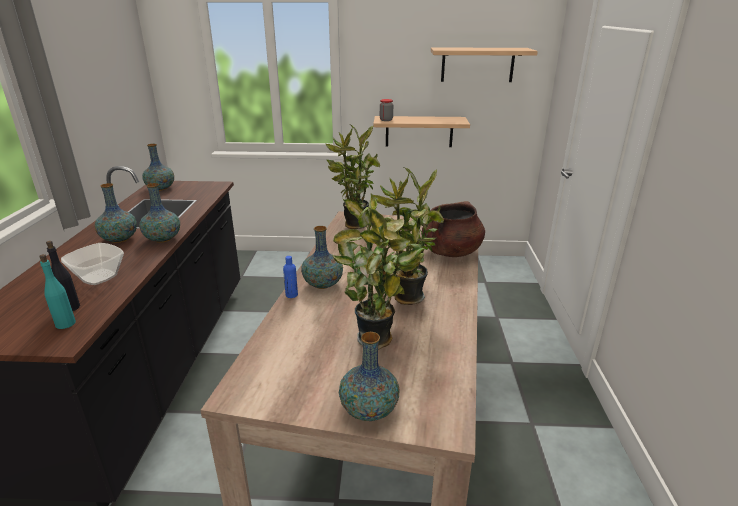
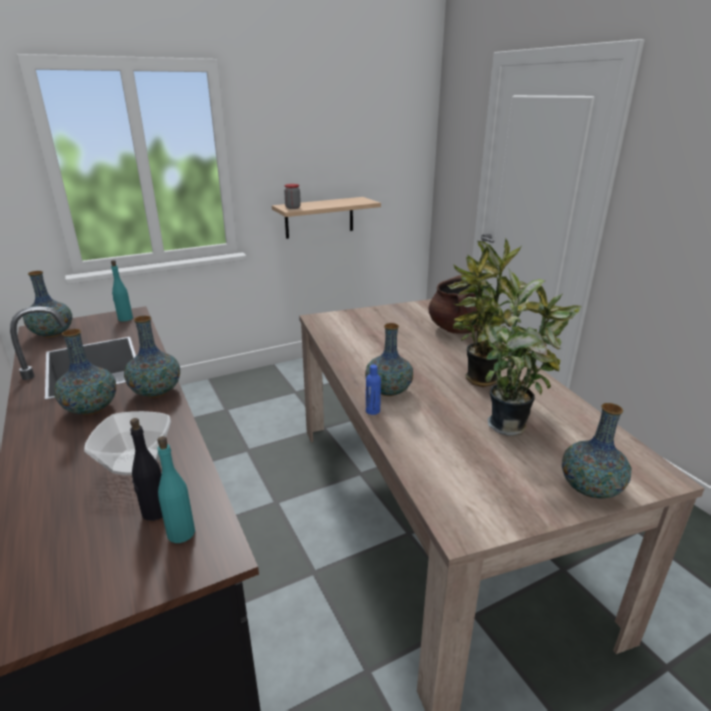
camera: 30 degrees left, 0 degrees up
potted plant [326,125,380,229] -> none
shelf [431,47,538,82] -> none
none -> turquoise bottle [111,260,133,321]

